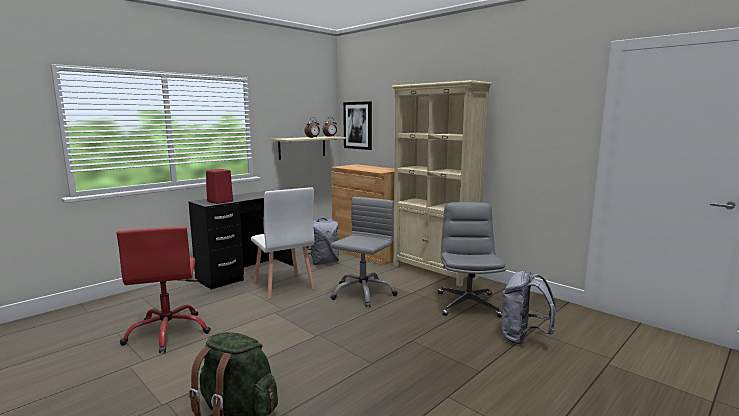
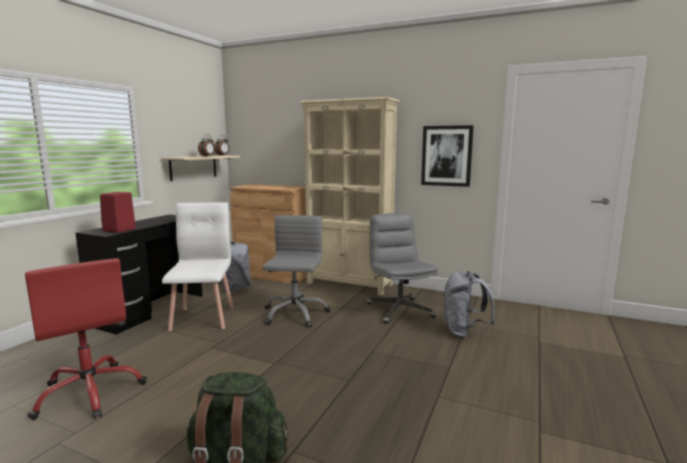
camera: 20 degrees left, 0 degrees up
white chair [251,187,315,299] -> white chair turned 135 degrees counterclockwise [162,202,234,331]
picture [343,101,372,150] -> picture moved to [421,125,474,187]

